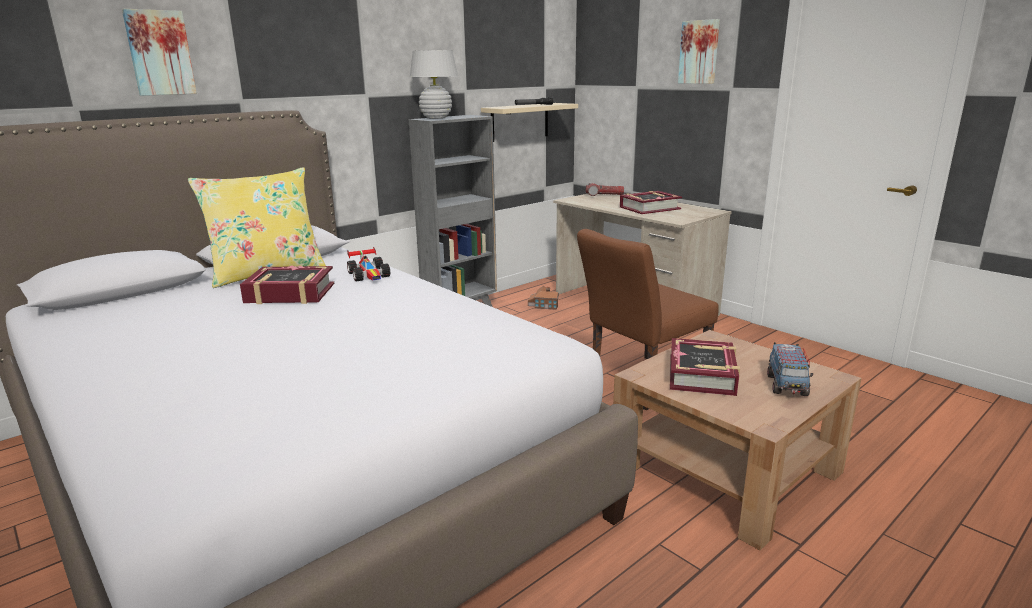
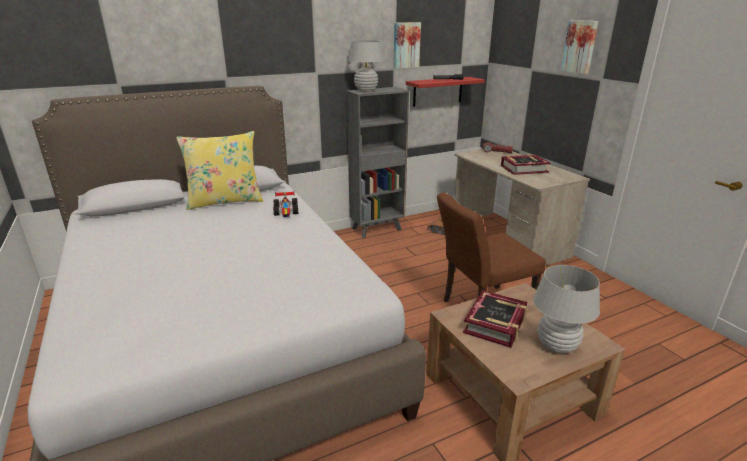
camera: 15 degrees right, 5 degrees up
picture [122,9,197,96] -> picture moved to [394,22,421,69]
book [240,266,334,304] -> none
beige shelf [481,103,578,142] -> red shelf [406,77,485,107]
toy truck [767,342,813,396] -> white table lamp [533,265,600,353]

